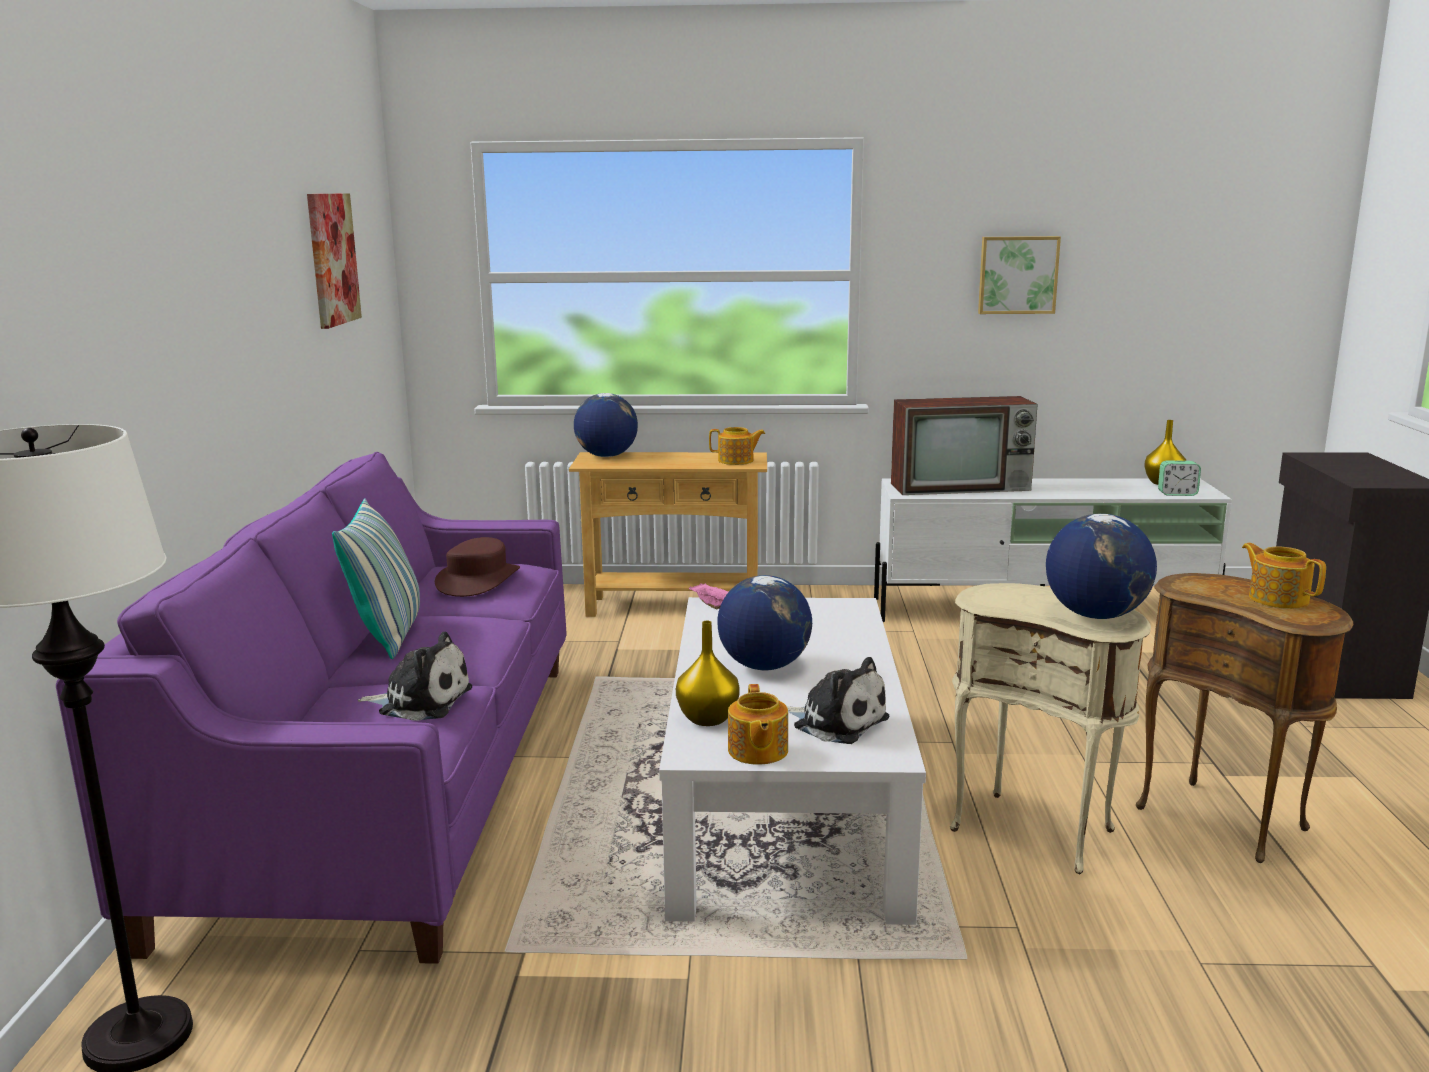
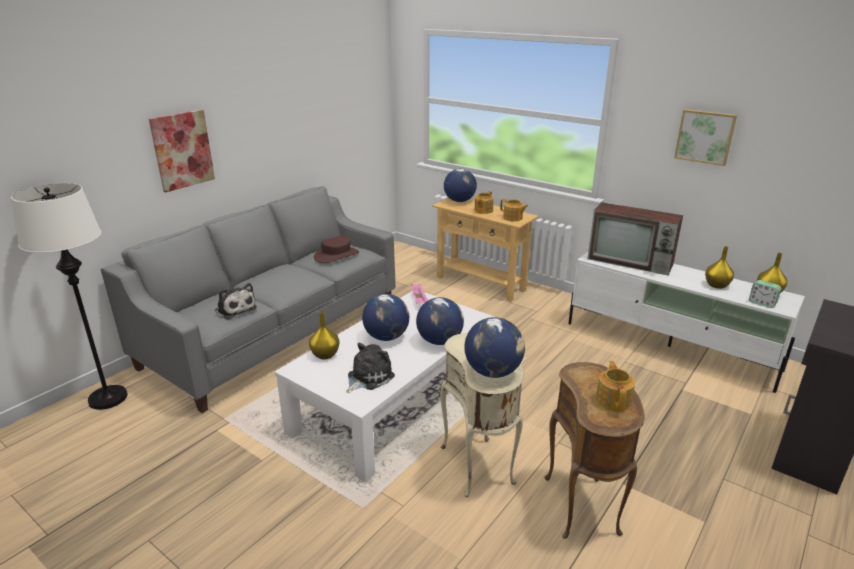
camera: 35 degrees right, 10 degrees up
purple sofa [56,452,567,964] -> grey sofa [101,186,396,413]
picture [307,193,362,329] -> picture moved to [149,110,215,192]
pillow [332,499,420,659] -> none
teapot [728,684,788,764] -> teapot moved to [475,191,494,214]
plush toy [787,657,889,744] -> plush toy turned 120 degrees counterclockwise [346,343,395,393]
none -> globe [416,297,464,345]
none -> yellow vase [705,246,734,289]

